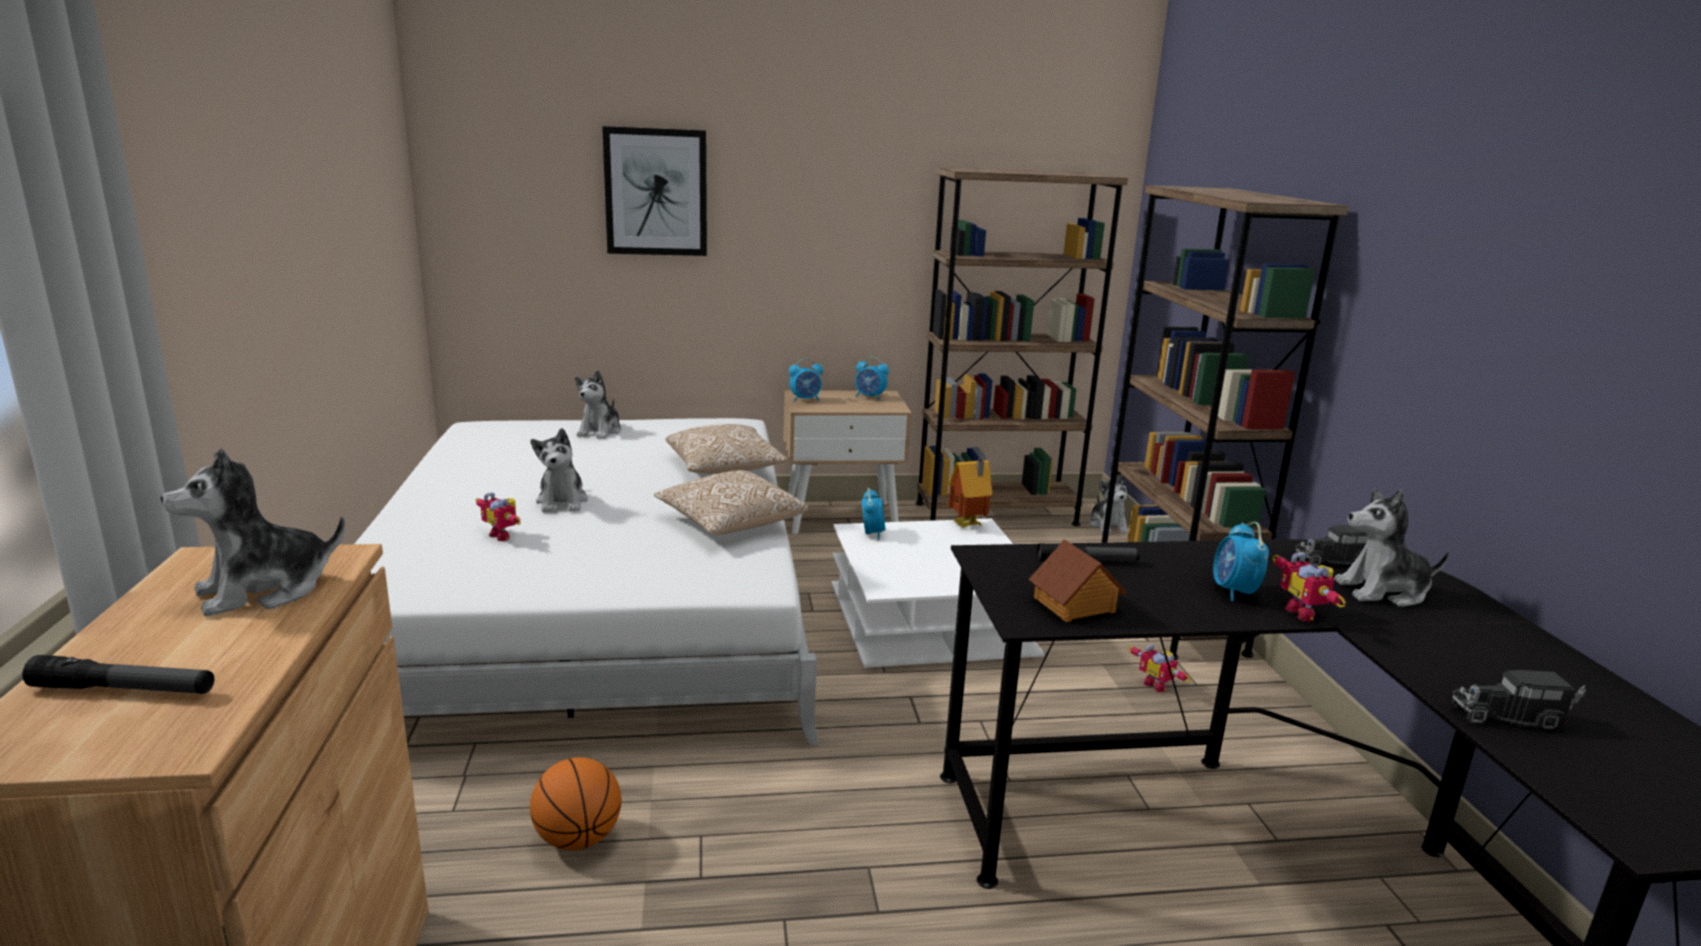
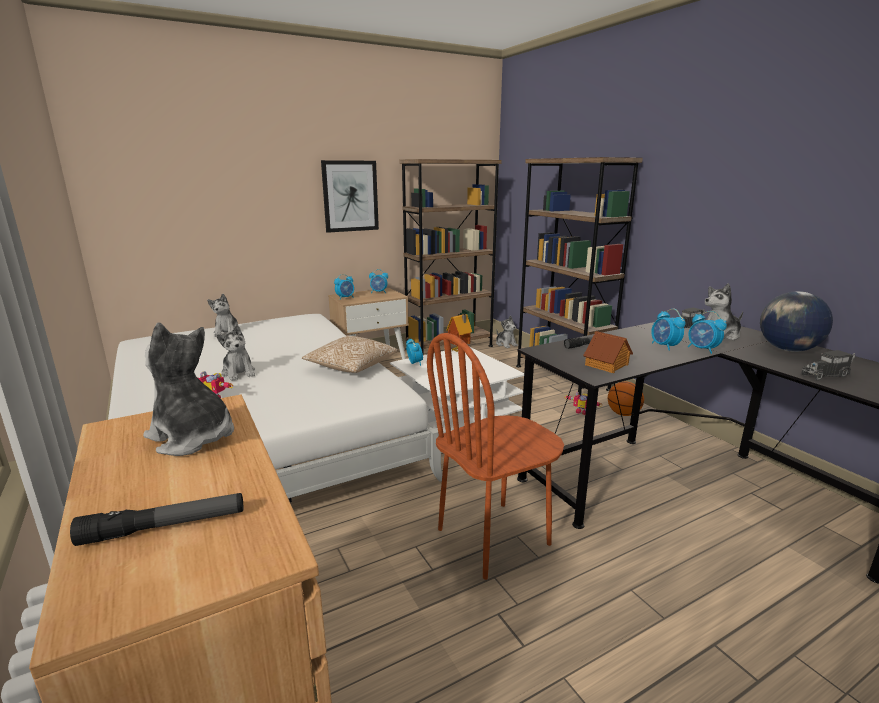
camera: 20 degrees left, 0 degrees up
plush toy [161,448,345,617] -> plush toy turned 90 degrees clockwise [143,322,234,456]
basketball [530,757,621,850] -> basketball moved to [608,382,644,416]
picture [602,126,707,256] -> picture moved to [321,160,379,233]
pillow [665,424,788,474] -> none
toy robot [1273,552,1346,621] -> alarm clock [688,311,727,354]
none -> brown chair [427,333,564,580]
none -> globe [760,291,833,352]

